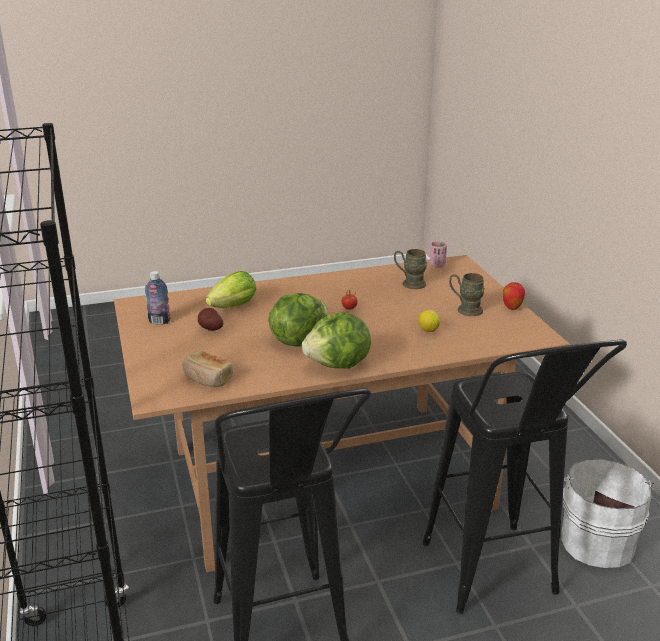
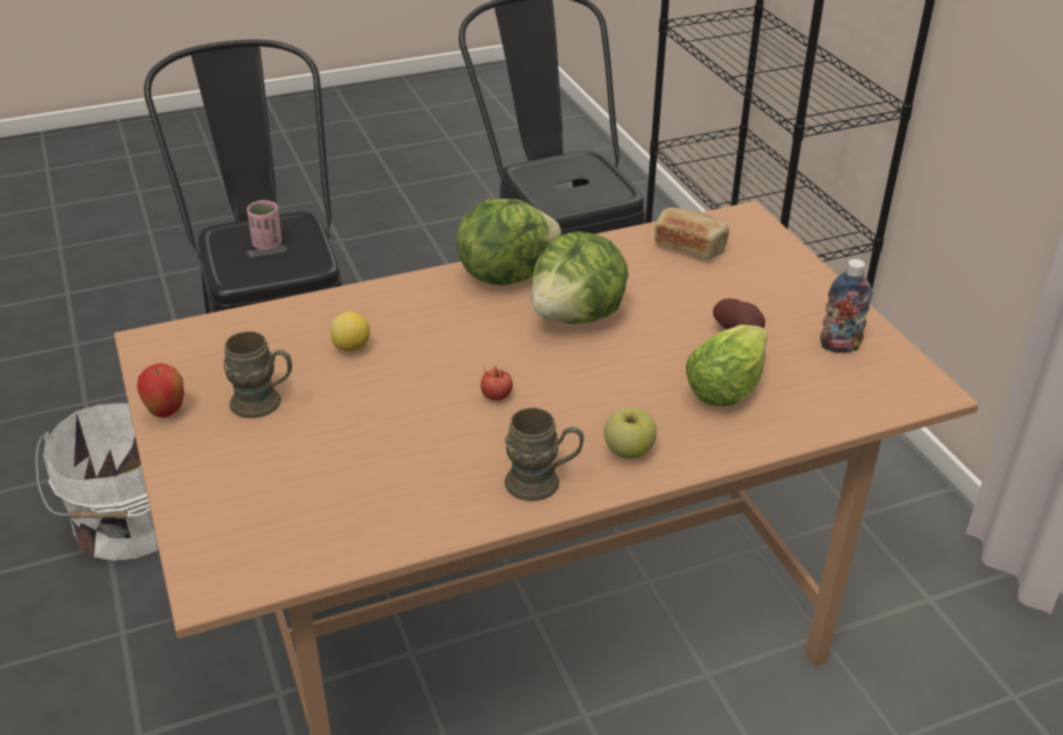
camera: 175 degrees right, 10 degrees up
brown mug [394,249,427,289] -> brown mug moved to [504,408,584,501]
pink cup [430,241,447,268] -> pink cup moved to [247,200,282,251]
none -> apple [604,408,657,459]

